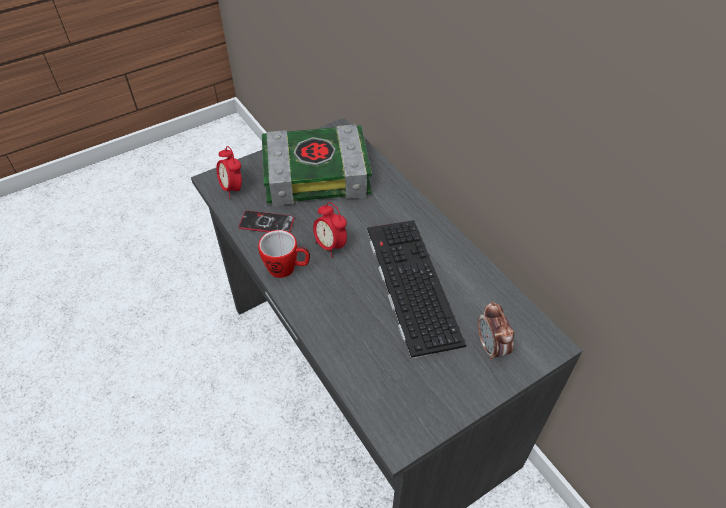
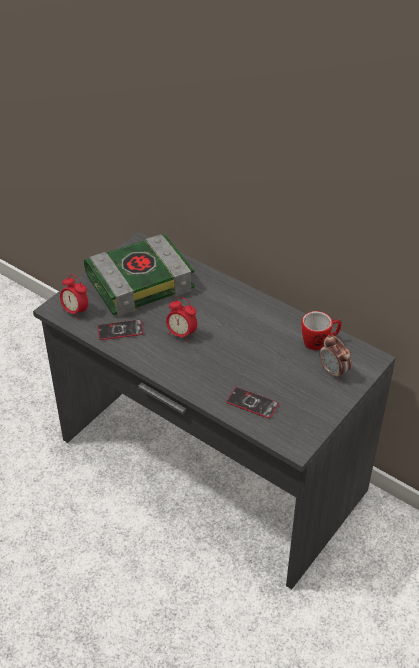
camera: 20 degrees left, 5 degrees down
mug [258,230,310,278] -> mug moved to [301,311,342,350]
keyboard [367,220,466,359] -> none
none -> phone [226,387,279,418]

